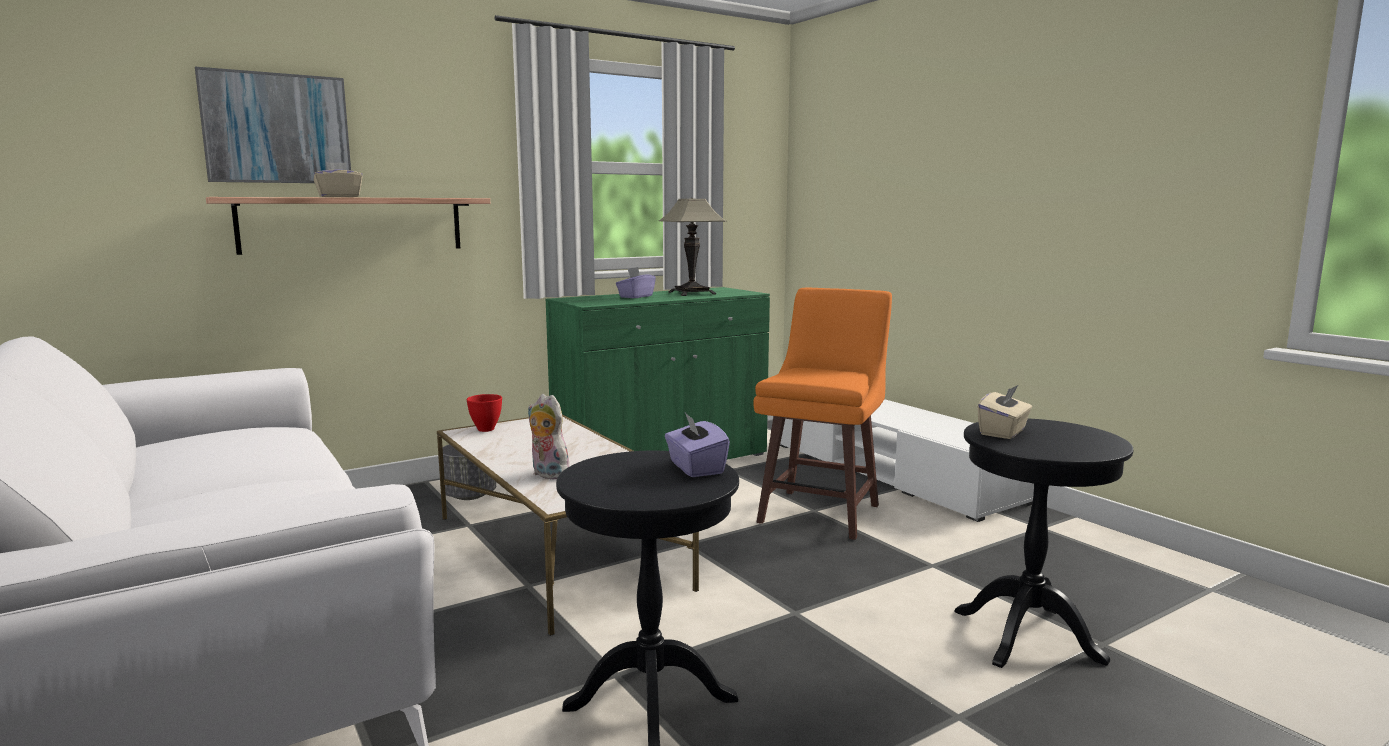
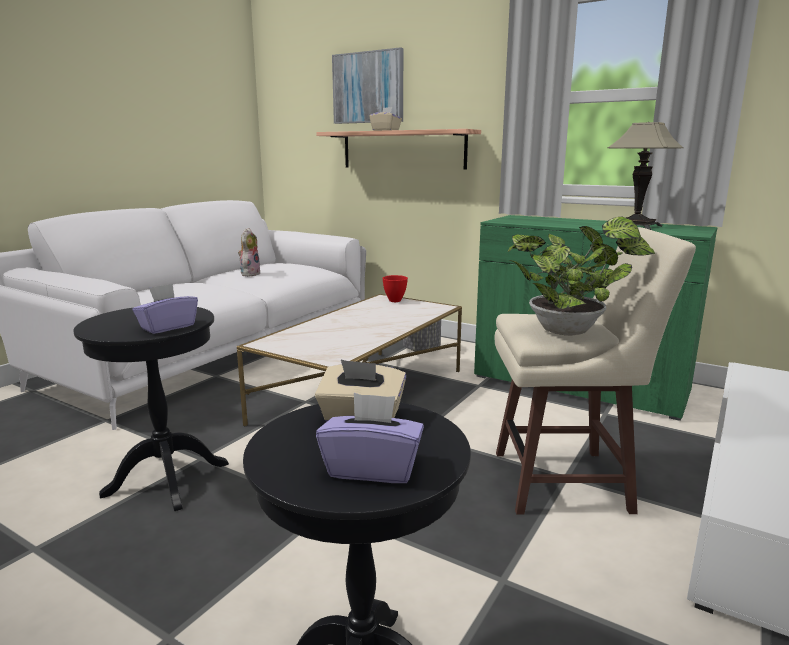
camera: 65 degrees right, 5 degrees up
plush toy [528,394,569,480] -> plush toy moved to [238,228,261,277]
purple tissue box [616,267,656,298] -> purple tissue box moved to [316,393,424,483]
orange stool [753,288,892,540] -> beige stool [495,227,696,514]
none -> potted plant [508,217,655,336]

